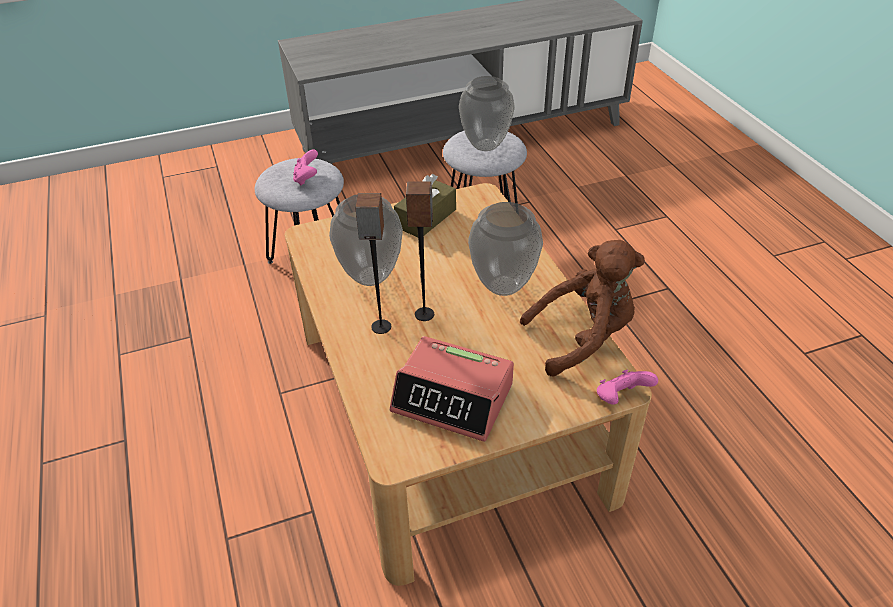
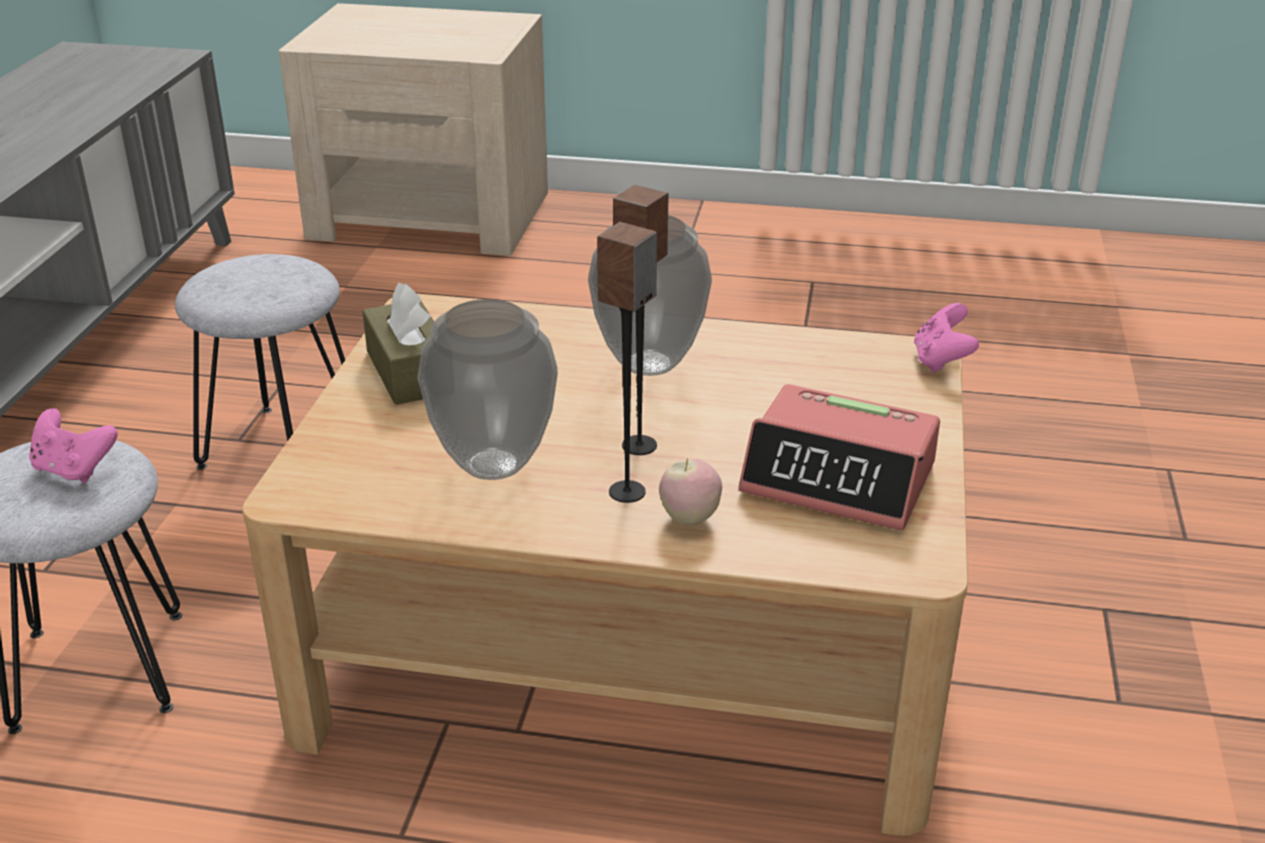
camera: 60 degrees left, 10 degrees down
alarm clock [390,336,514,442] -> alarm clock turned 60 degrees clockwise [739,384,940,531]
vase [459,76,515,151] -> none
brown plush toy [520,240,645,377] -> none
none -> beige nightstand [279,3,548,256]
none -> apple [659,458,722,525]

